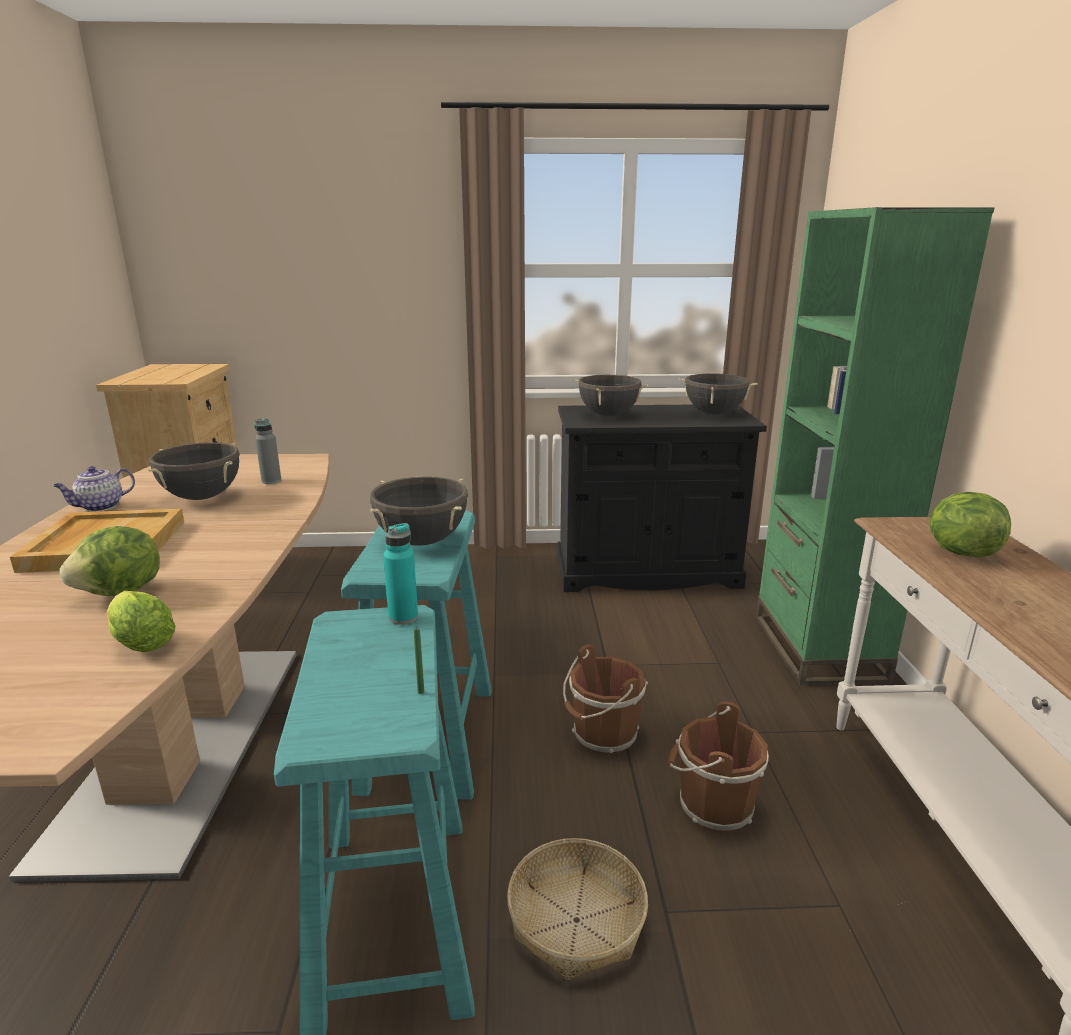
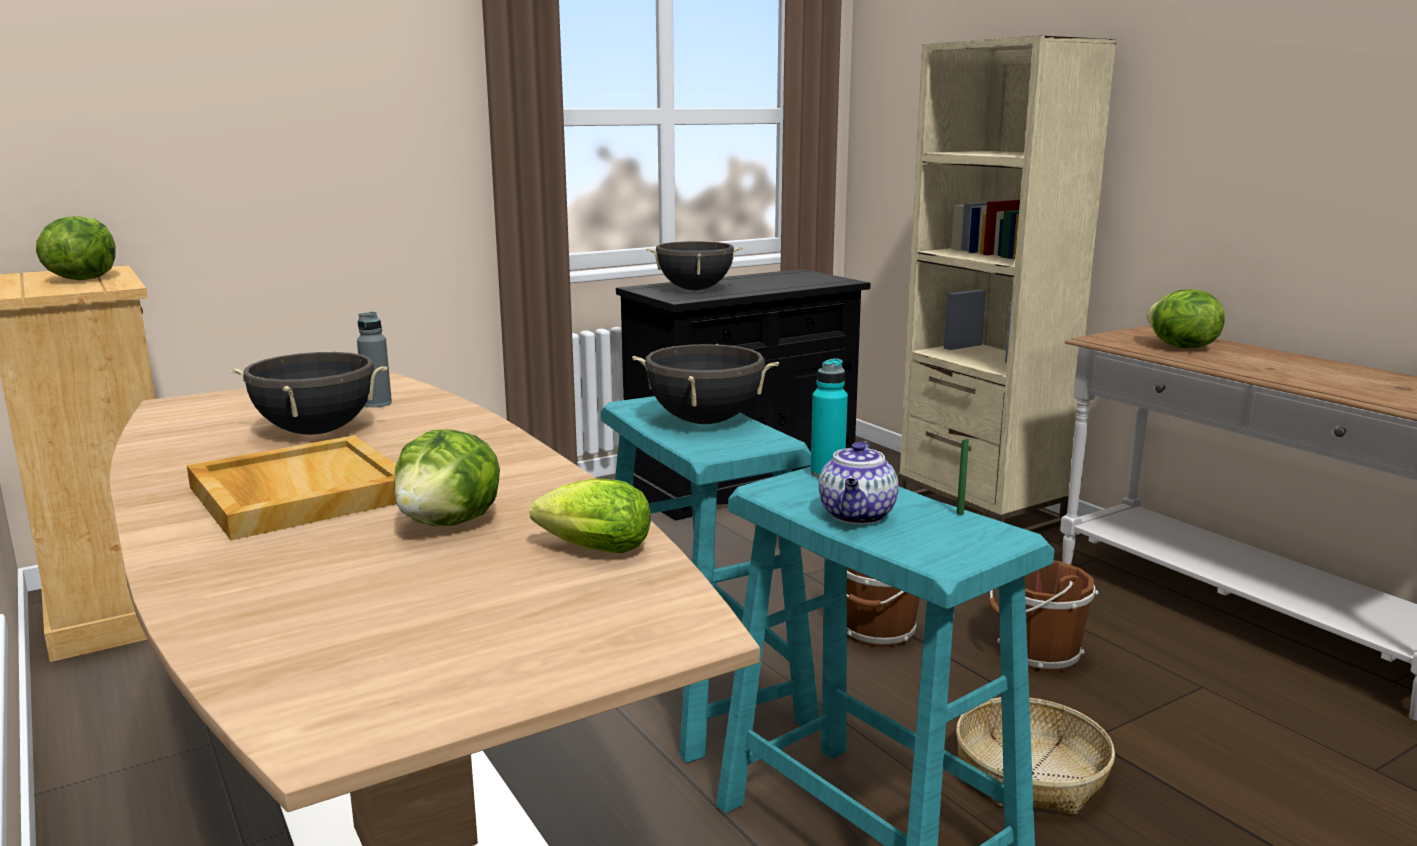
camera: 30 degrees left, 5 degrees down
teapot [53,466,135,512] -> teapot moved to [819,441,898,524]
black cooking pot [678,373,758,415] -> none
green bookcase [756,207,994,685] -> beige bookcase [898,35,1117,533]
none -> lettuce [36,216,116,280]

